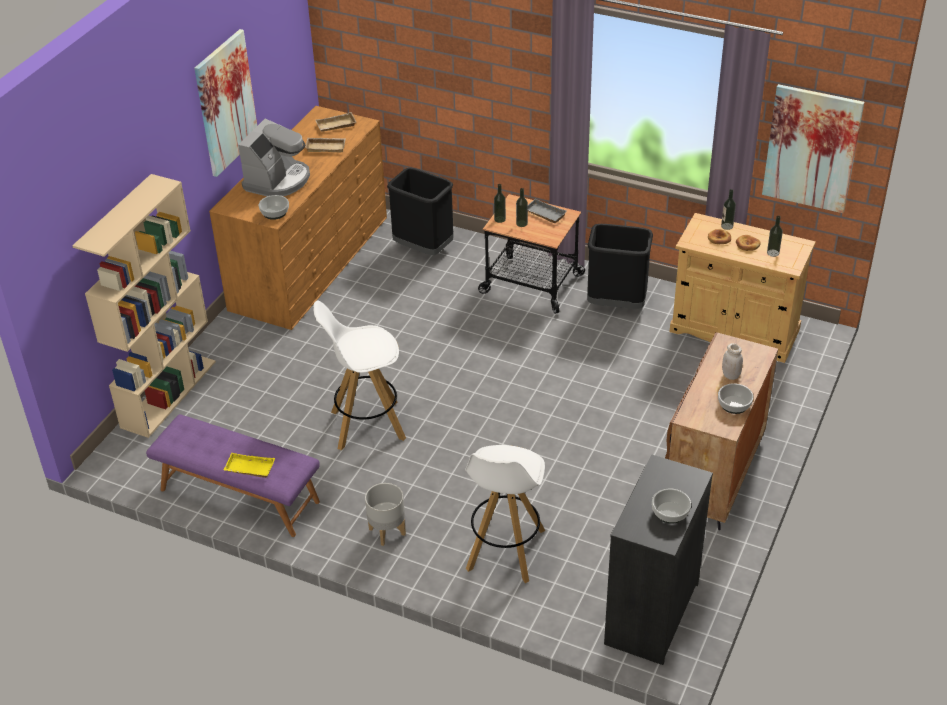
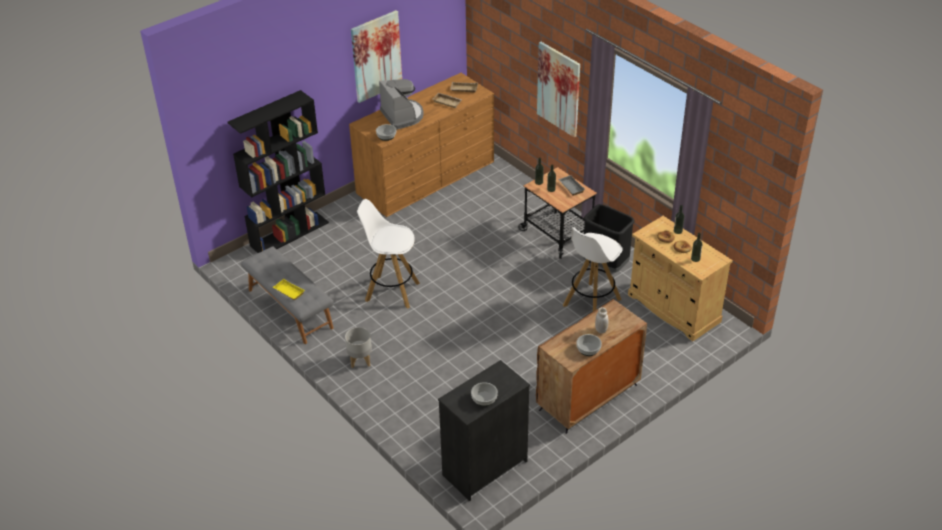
camera: 25 degrees right, 0 degrees up
beige bookcase [72,174,216,438] -> black bookcase [227,90,329,253]
purple bench [146,414,320,537] -> grey bench [241,246,334,344]
coffee machine [238,119,310,196] -> coffee machine turned 75 degrees counterclockwise [379,79,424,130]
black trash can [387,168,454,255] -> none
white stool [465,445,545,583] -> white stool moved to [563,227,623,312]
picture [762,84,864,213] -> picture moved to [537,42,580,137]

